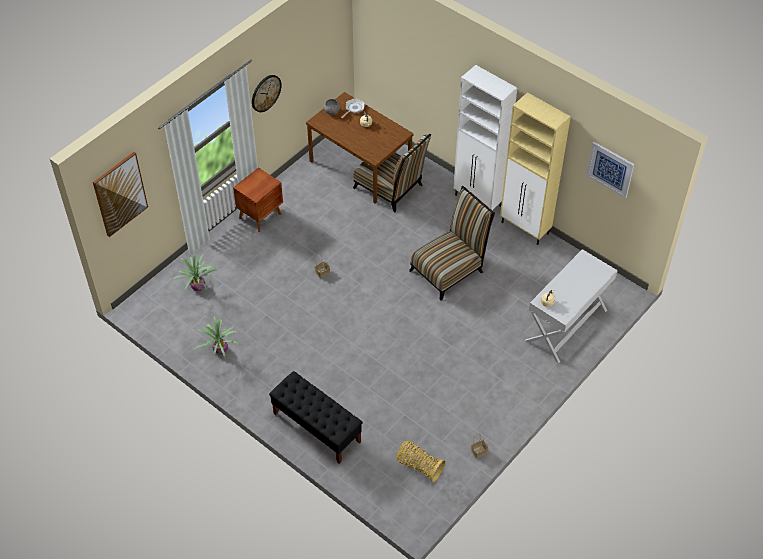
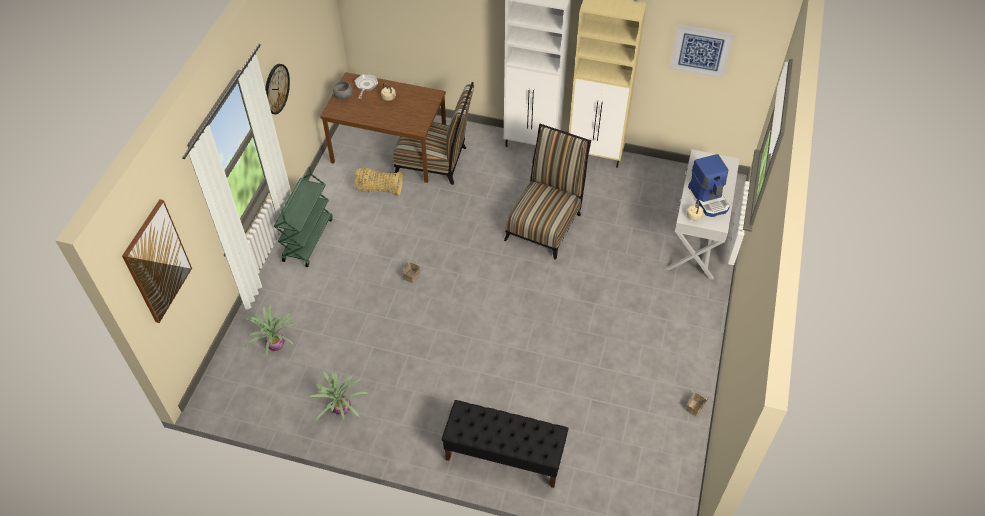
camera: 25 degrees left, 0 degrees up
brown nightstand [233,167,283,232] -> green cart [274,167,333,267]
basket [396,441,445,482] -> basket moved to [355,168,403,196]
none -> coffee machine [688,154,730,217]

